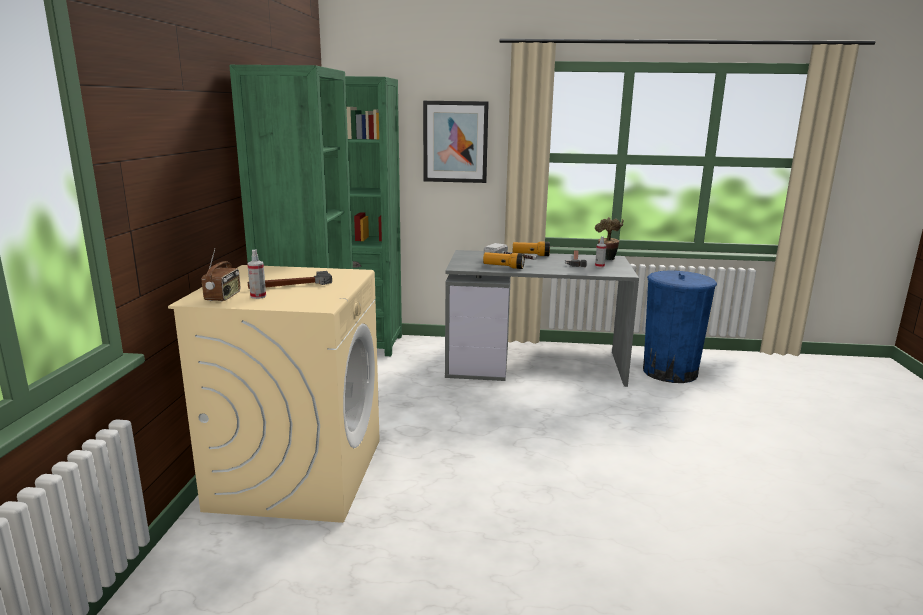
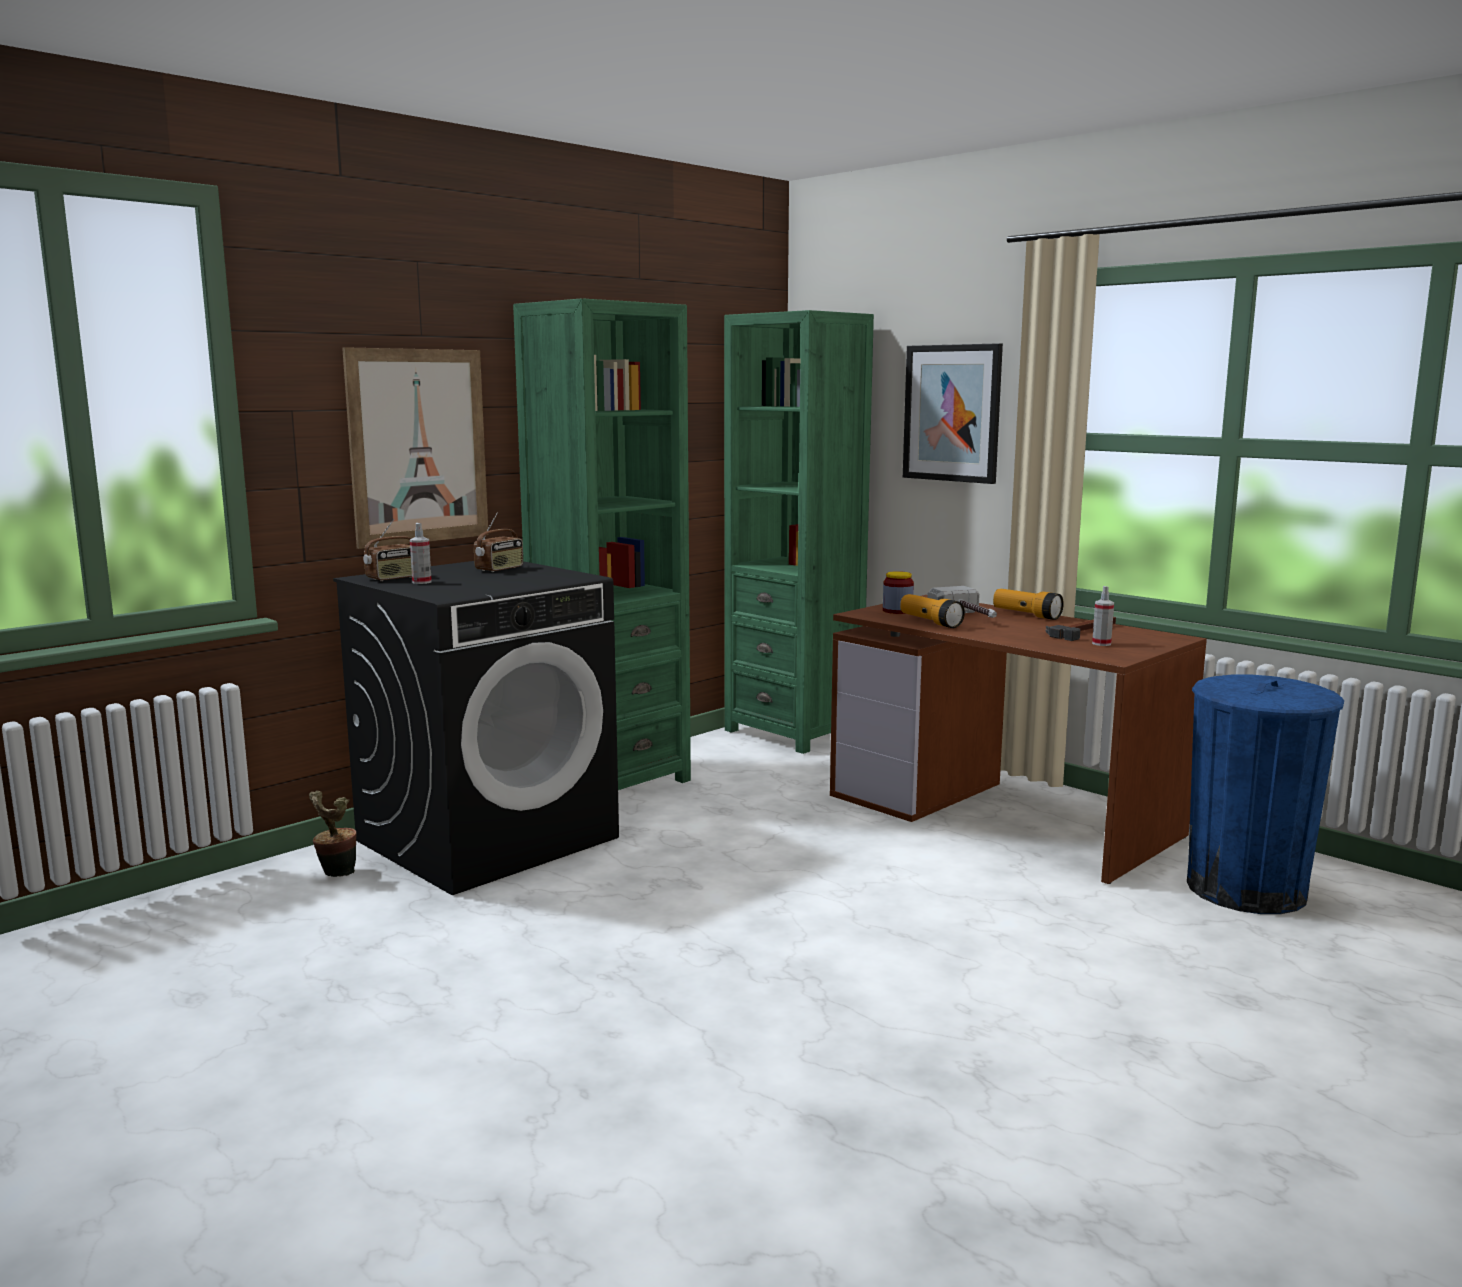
camera: 40 degrees right, 5 degrees down
beige washing machine [168,265,380,523] -> black washing machine [333,561,619,895]
hammer [248,271,332,289] -> none
grey desk [445,250,639,387] -> brown desk [830,595,1207,884]
potted plant [595,217,624,260] -> potted plant moved to [309,791,357,877]
none -> picture [342,347,489,549]
none -> radio [474,513,523,572]
none -> jar [883,571,914,614]

